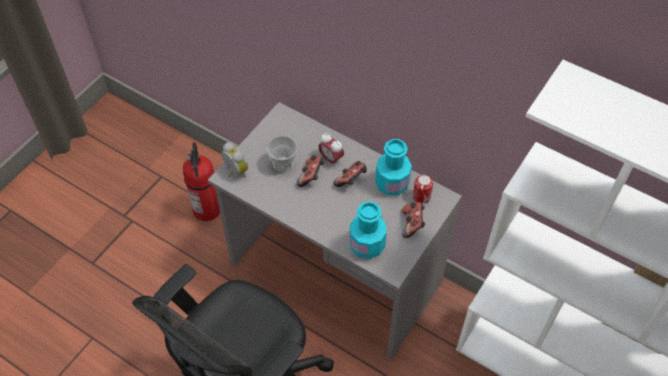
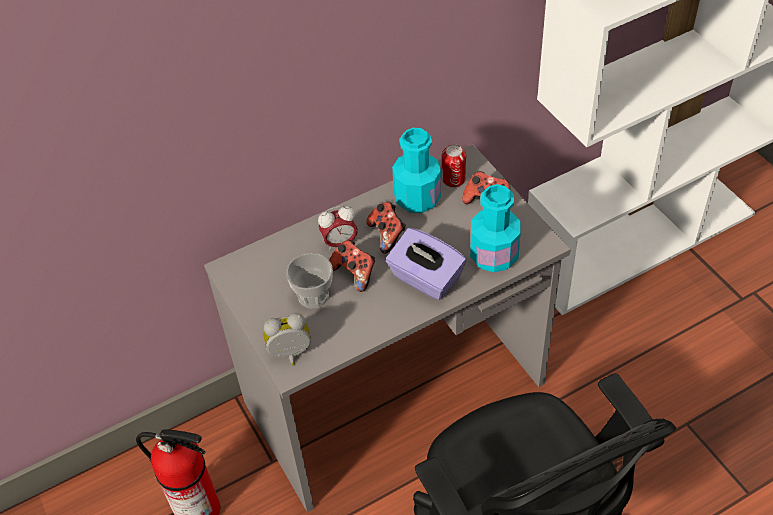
camera: 60 degrees left, 5 degrees down
none -> purple tissue box [386,228,466,300]

